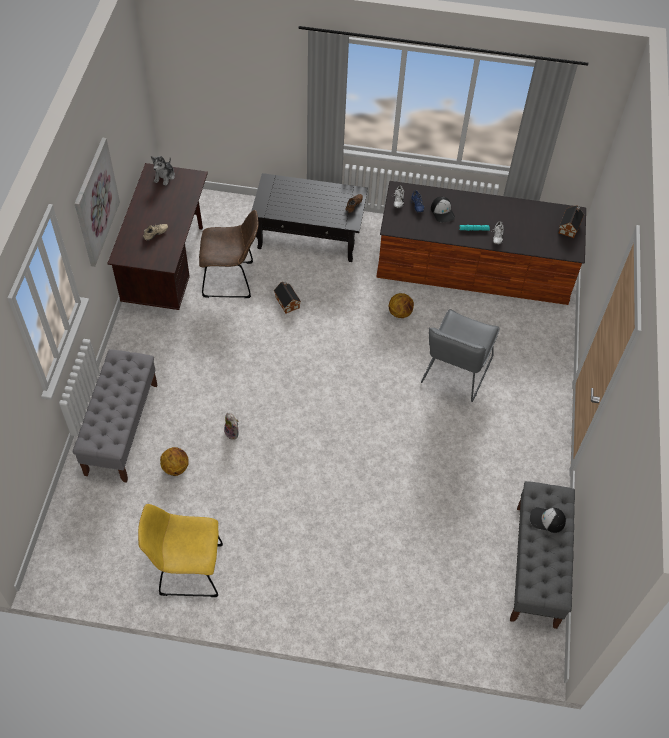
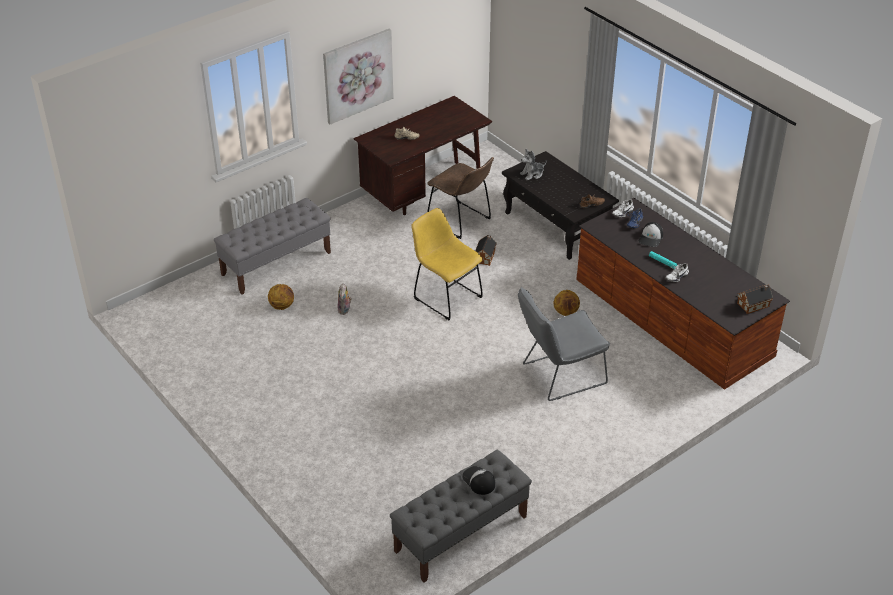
camera: 45 degrees right, 15 degrees down
yellow chair [138,504,223,597] -> yellow chair moved to [411,208,483,320]
plush toy [151,156,175,186] -> plush toy moved to [520,149,546,180]

